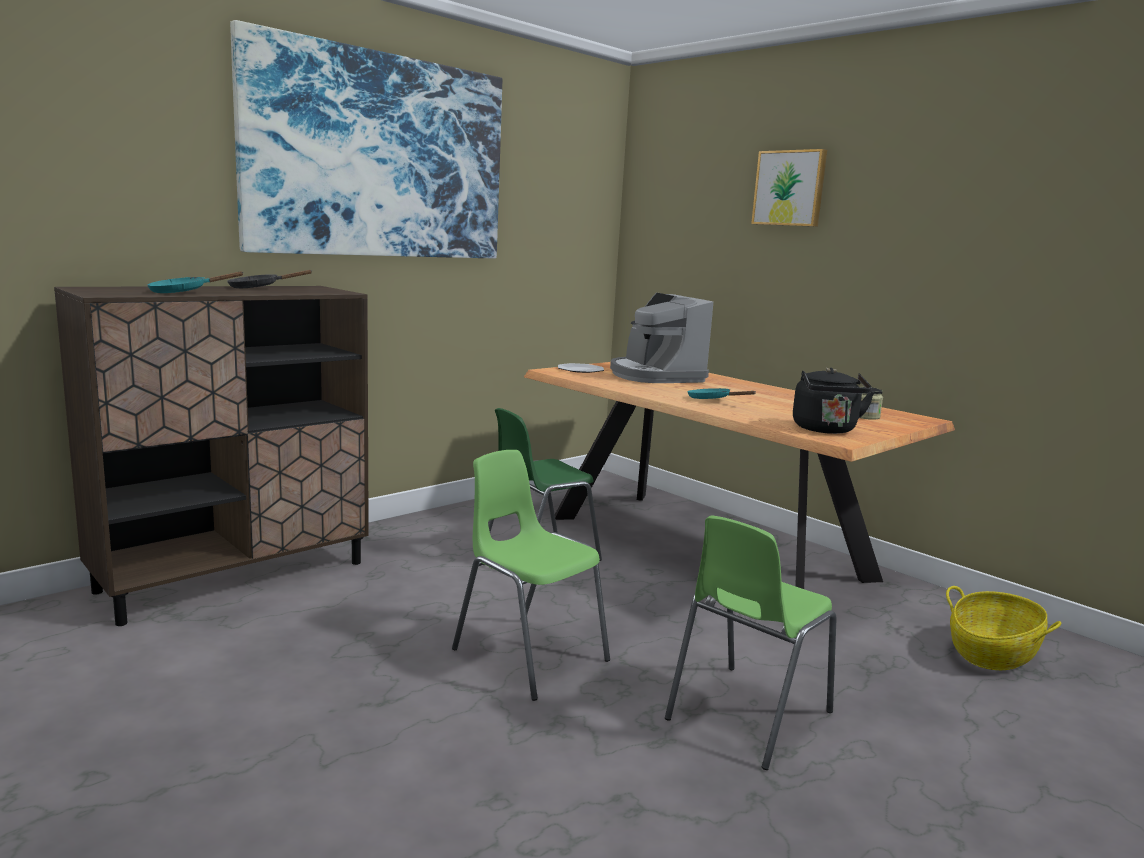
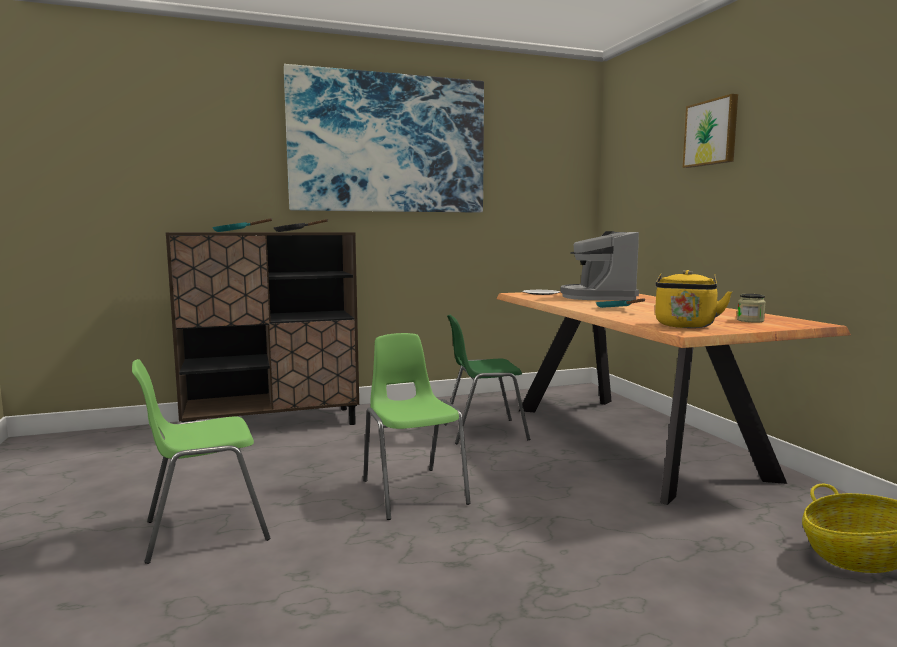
camera: 25 degrees right, 5 degrees down
green chair [665,516,836,770] -> green chair moved to [132,359,270,564]
black kettle [793,368,875,434] -> yellow kettle [655,270,732,328]

